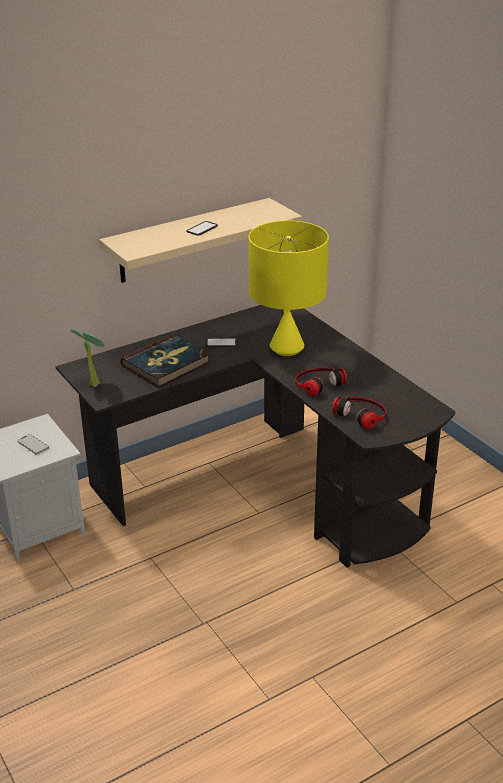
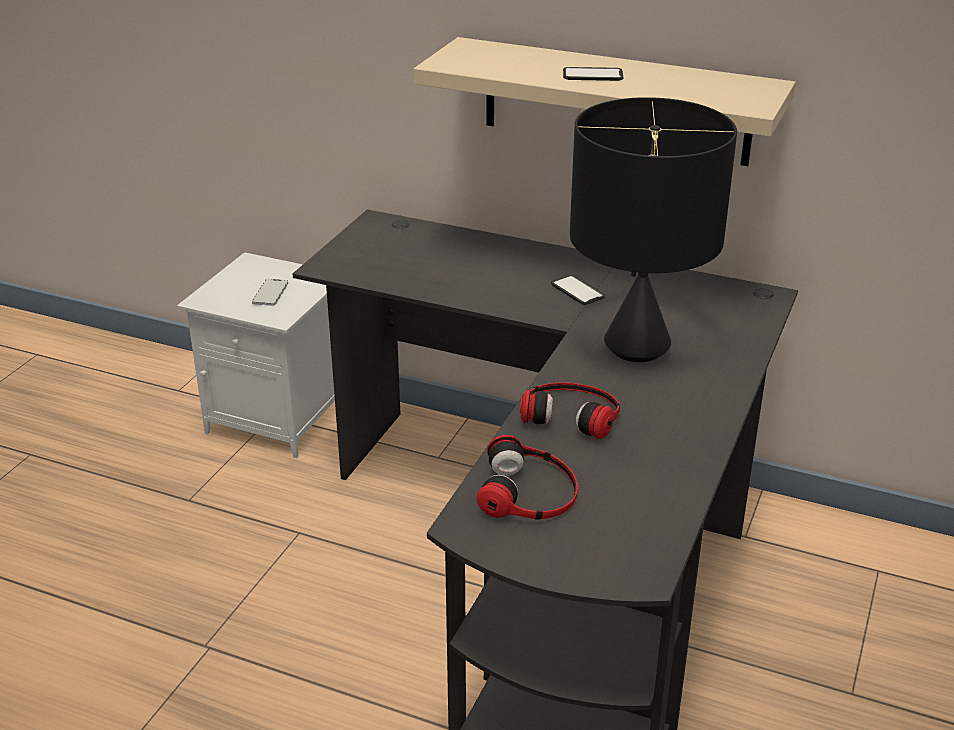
camera: 55 degrees right, 0 degrees up
potted plant [71,329,105,387] -> none
book [121,334,211,388] -> none
yellow table lamp [248,221,329,356] -> black table lamp [570,97,737,362]

